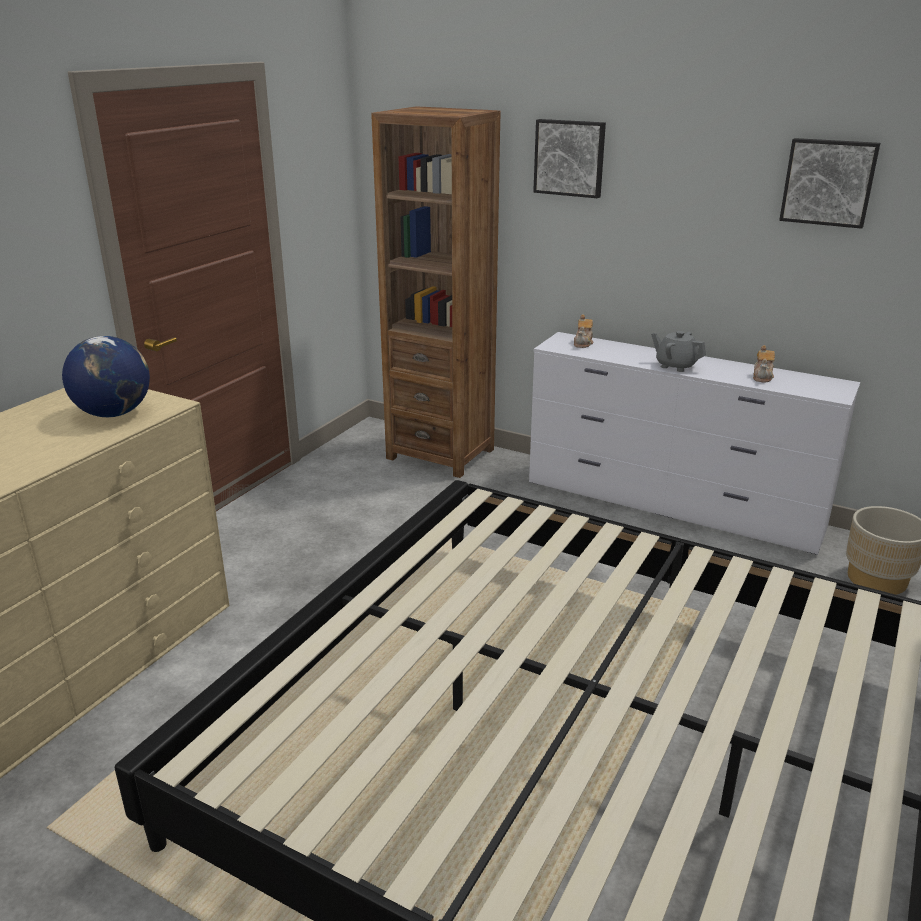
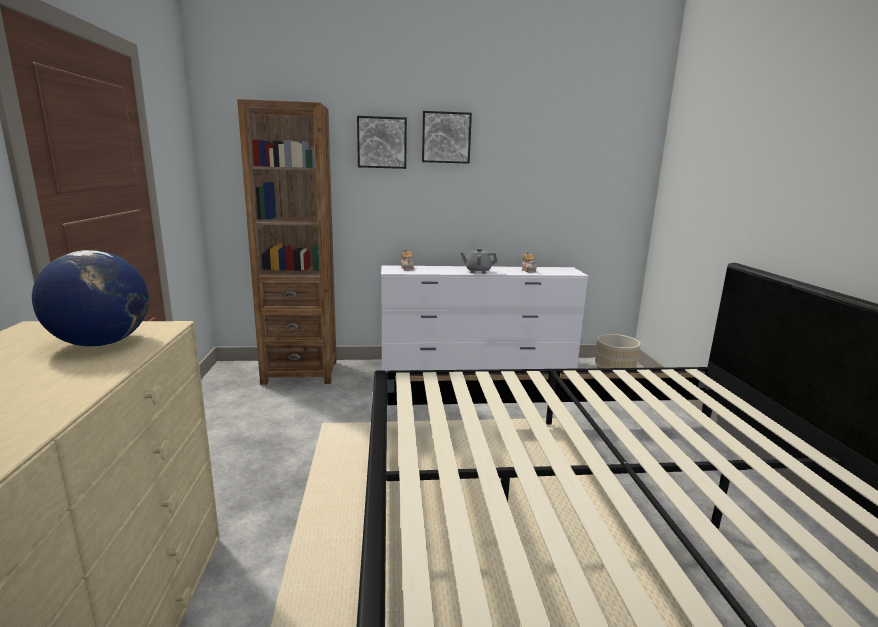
camera: 35 degrees left, 10 degrees down
picture [779,138,880,229] -> picture moved to [422,111,472,164]

